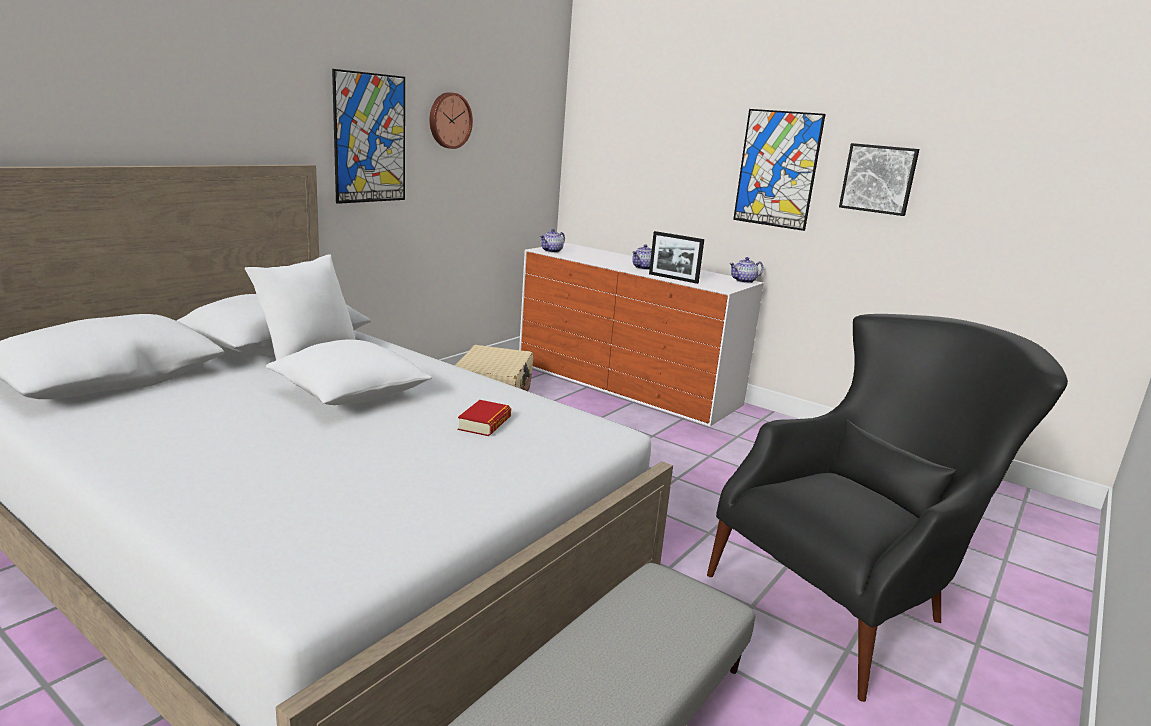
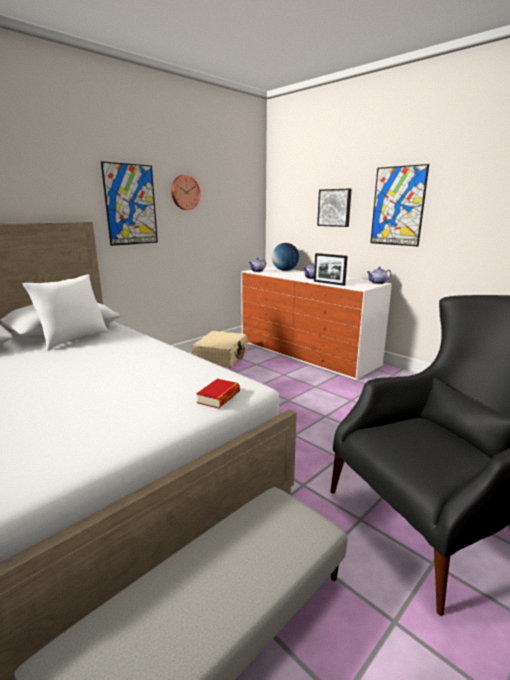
camera: 10 degrees right, 0 degrees up
white pillow [266,340,432,405] -> none
book [458,400,511,436] -> book moved to [196,379,240,409]
picture [839,143,920,216] -> picture moved to [317,189,352,227]
none -> globe [272,243,299,271]

